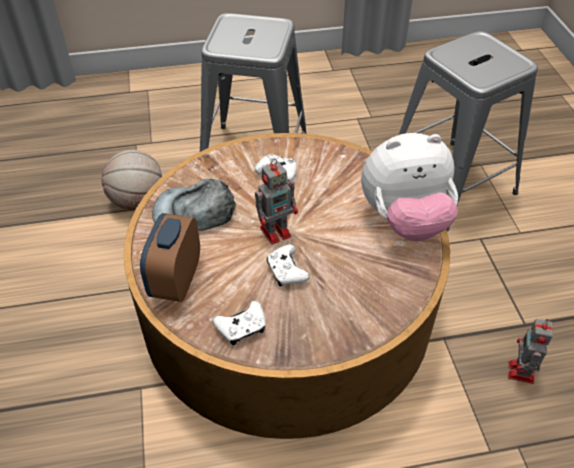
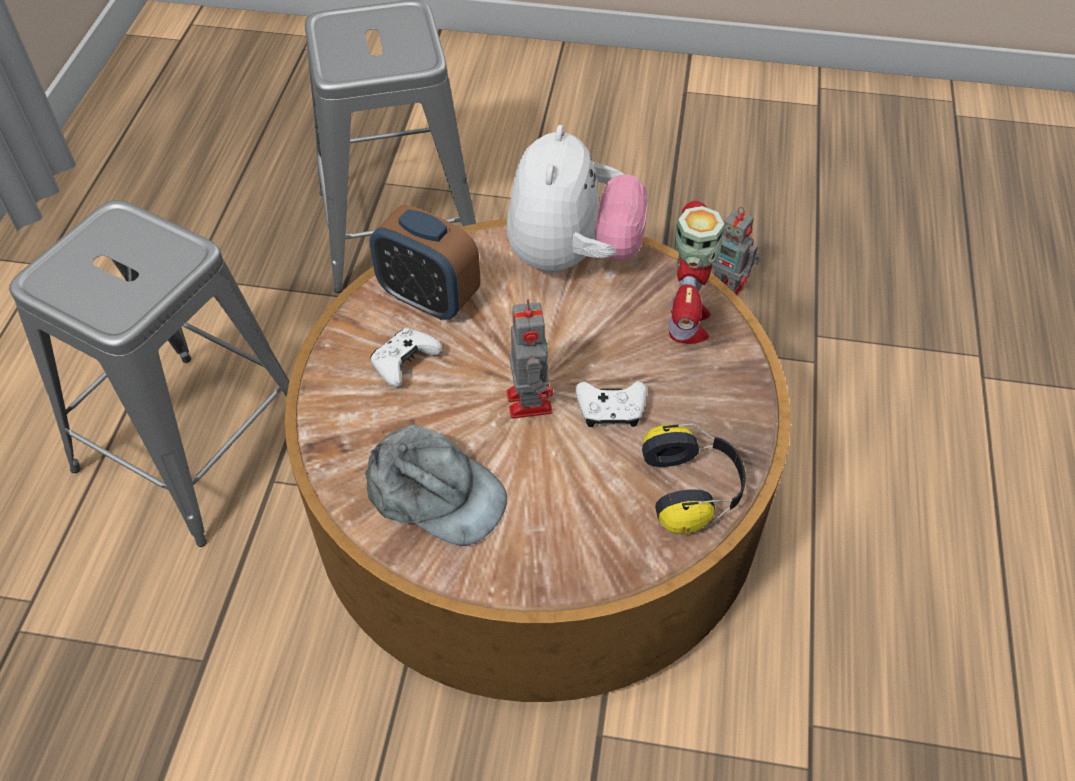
camera: 70 degrees left, 5 degrees up
basketball [101,150,162,210] -> none
alarm clock [140,213,200,302] -> alarm clock moved to [370,204,480,320]
grey cap [152,179,236,231] -> grey cap turned 90 degrees counterclockwise [365,424,507,546]
white game controller [213,301,266,345] -> headphones [642,423,746,534]
none -> toy robot [669,201,725,344]

